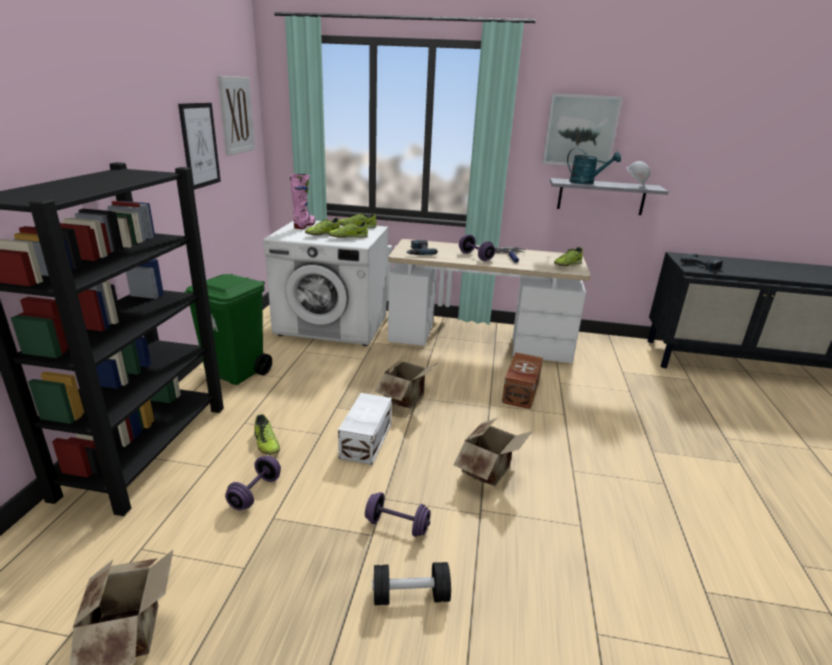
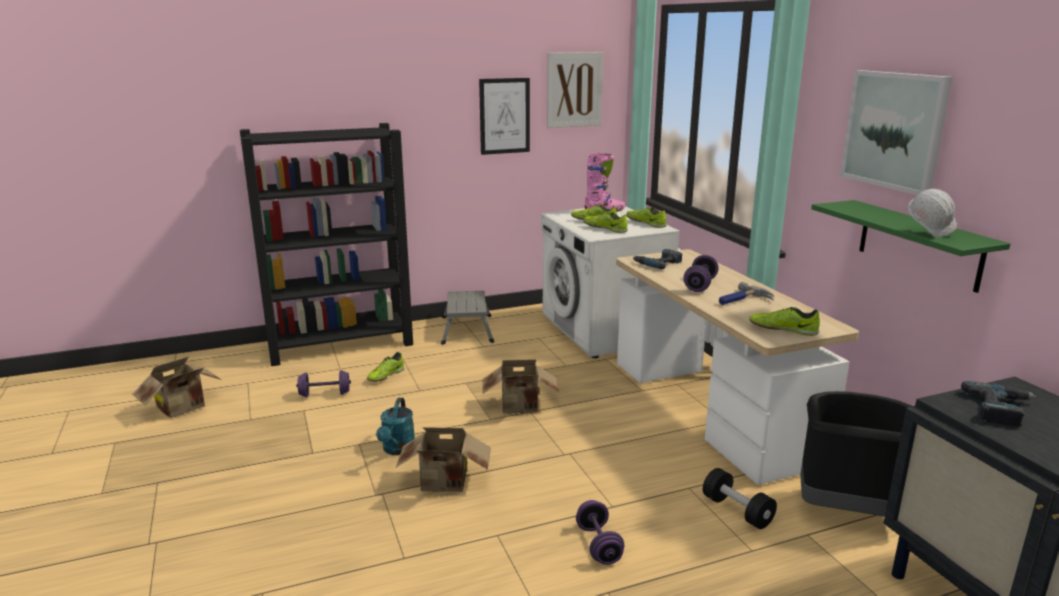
camera: 60 degrees right, 5 degrees down
green trash can [184,274,272,385] -> grey step ladder [441,291,494,345]
white storage box [338,393,392,465] -> none
purple dumbbell [365,492,431,537] -> purple dumbbell moved to [576,500,624,565]
black dumbbell [372,562,451,605] -> black dumbbell moved to [703,468,777,529]
brown storage box [502,352,543,409] -> none
grey shelf [550,178,669,215] -> green shelf [811,200,1010,293]
turquoise watering can [567,148,621,184] -> turquoise watering can moved to [376,398,415,455]
none -> black trash can [800,391,912,517]

